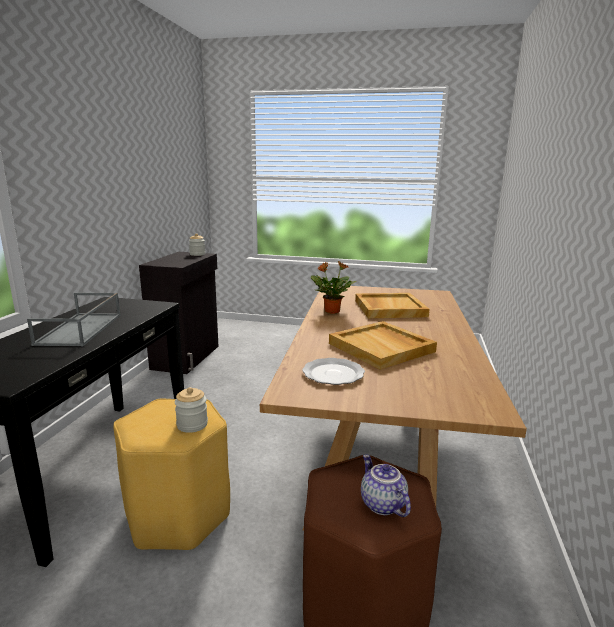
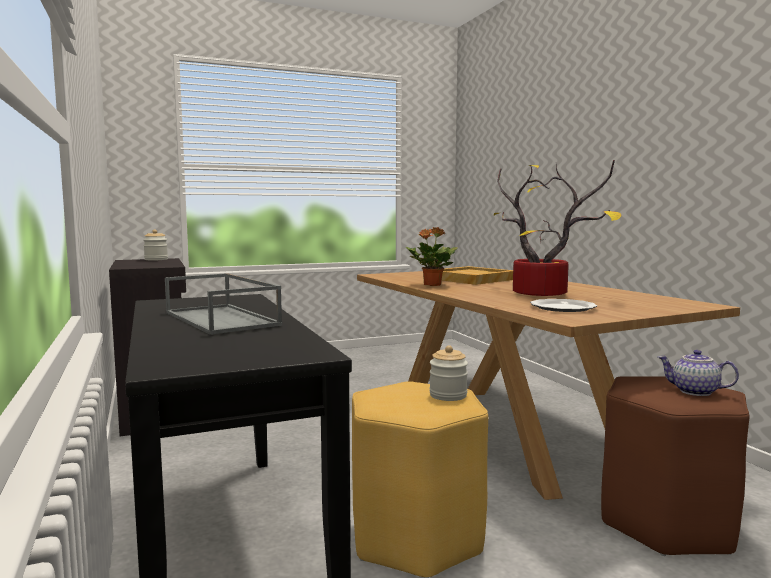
camera: 35 degrees left, 10 degrees down
beige tray [329,321,437,370] -> potted plant [494,160,621,296]

